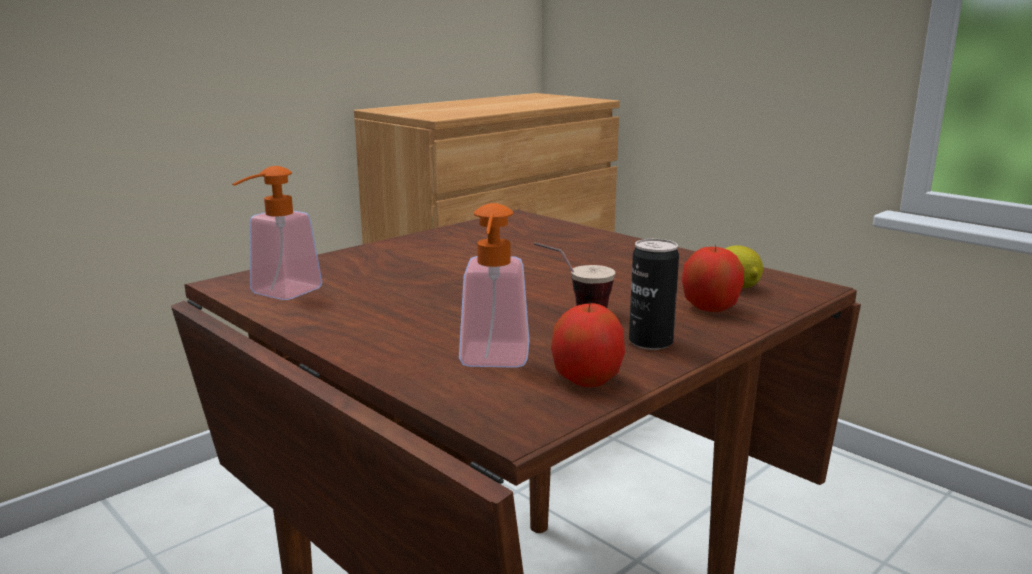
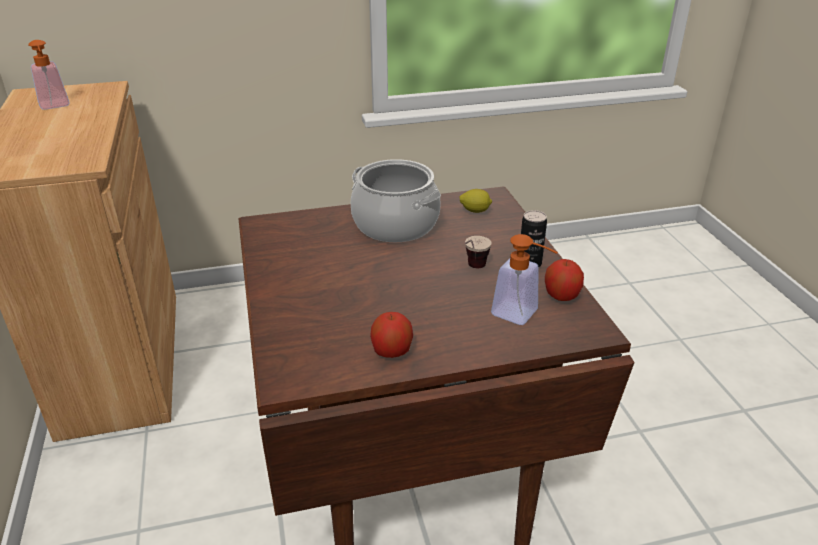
camera: 60 degrees left, 15 degrees up
soap dispenser [232,166,322,300] -> soap dispenser moved to [28,40,70,110]
apple [682,244,744,312] -> apple moved to [370,312,413,358]
none -> cooking pot [351,159,441,242]

